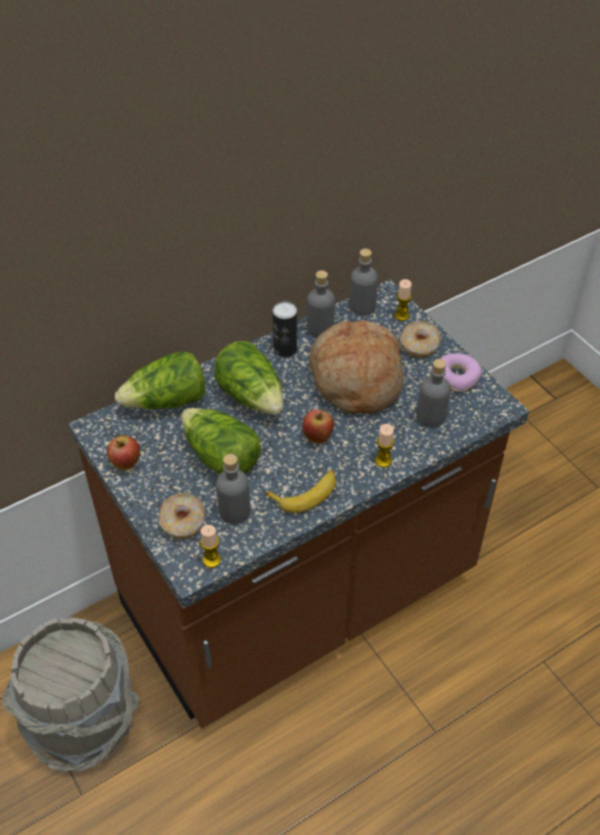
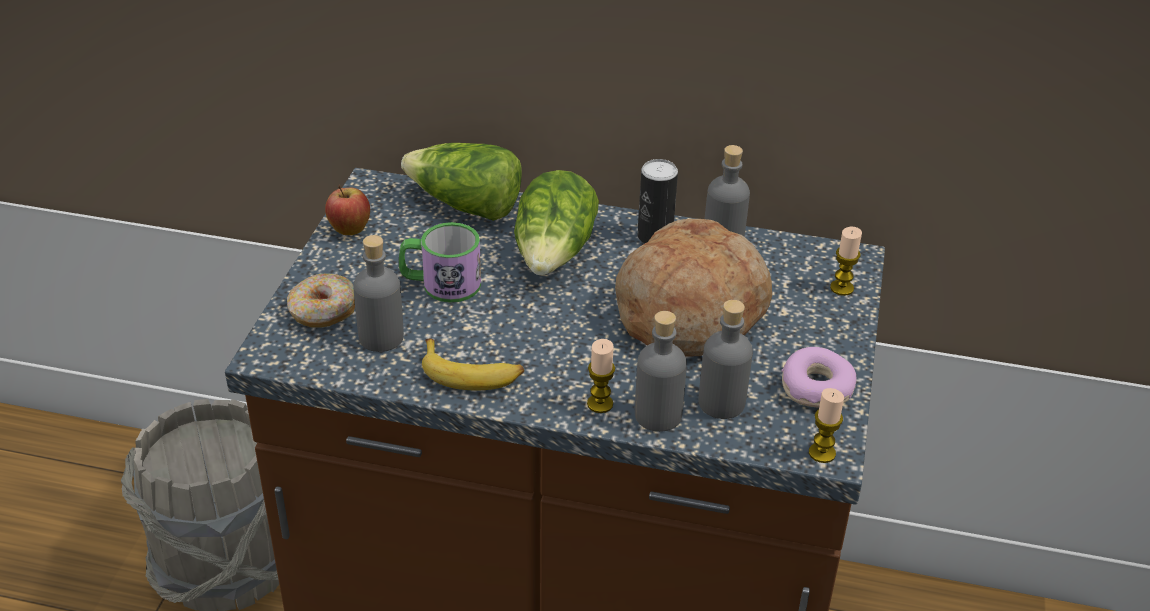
camera: 45 degrees right, 10 degrees down
lettuce [181,408,261,475] -> mug [399,222,481,303]
candle [200,525,221,568] -> candle moved to [809,388,844,463]
apple [302,409,334,443] -> none
grey bottle [350,249,378,316] -> grey bottle moved to [635,311,687,432]
donut [400,321,441,357] -> none

